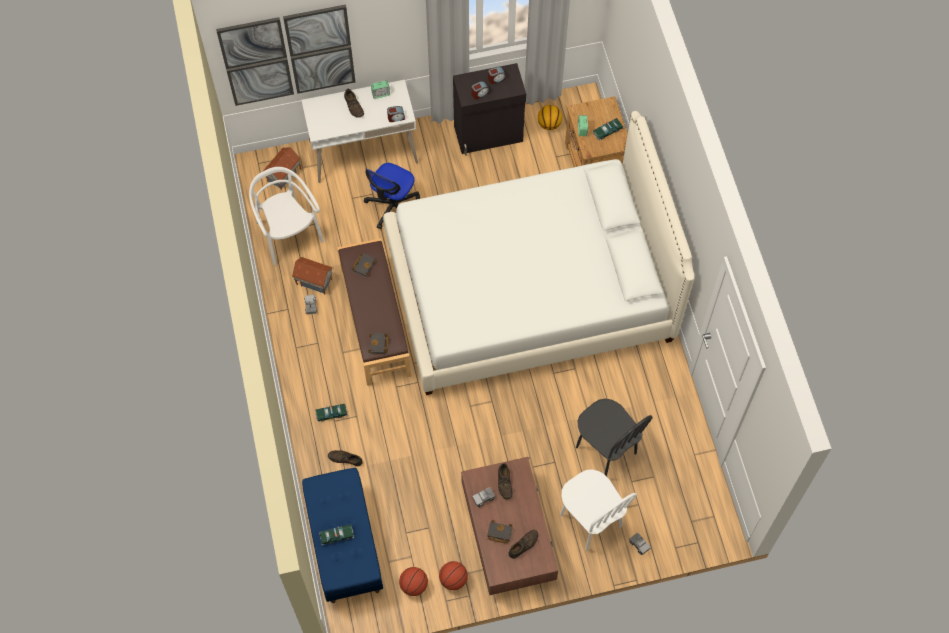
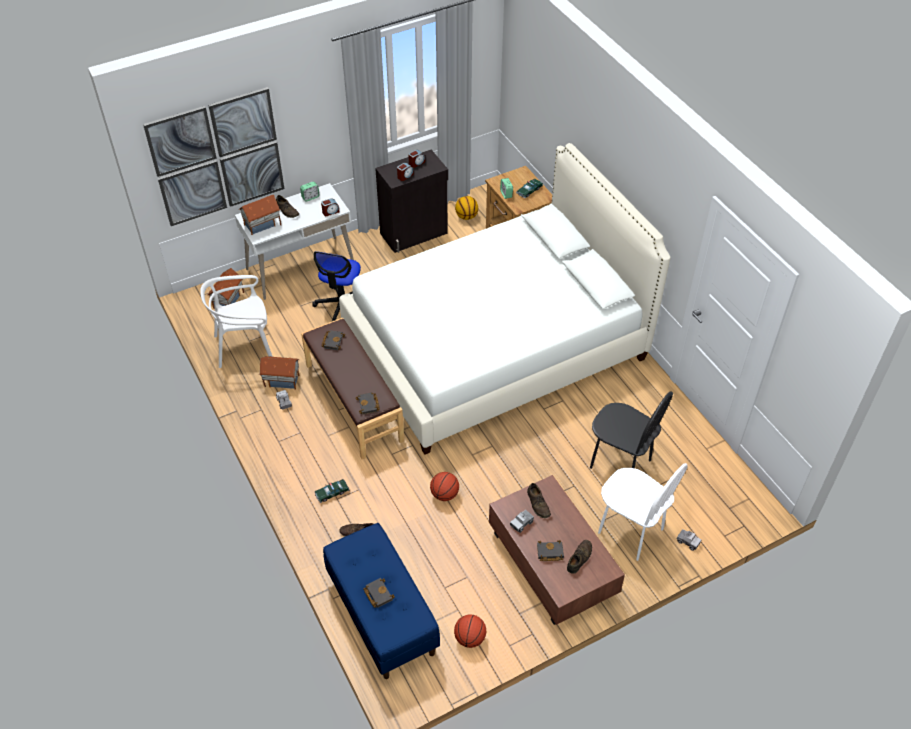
camera: 15 degrees left, 15 degrees down
white chair [249,167,324,265] -> white chair turned 60 degrees counterclockwise [200,275,273,368]
toy car [319,524,354,545] -> black book [363,578,395,608]
basketball [439,561,468,590] -> basketball moved to [430,472,459,501]
none -> toy house [239,195,281,235]

